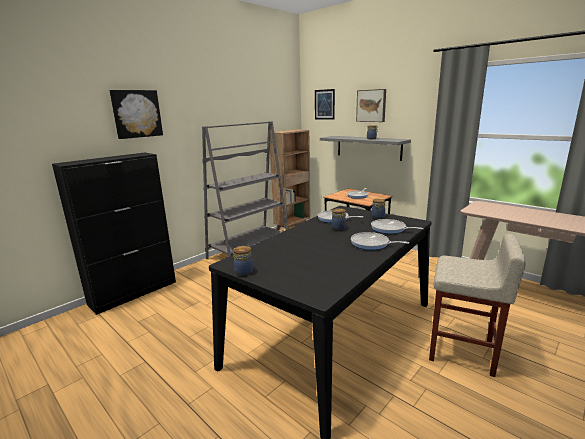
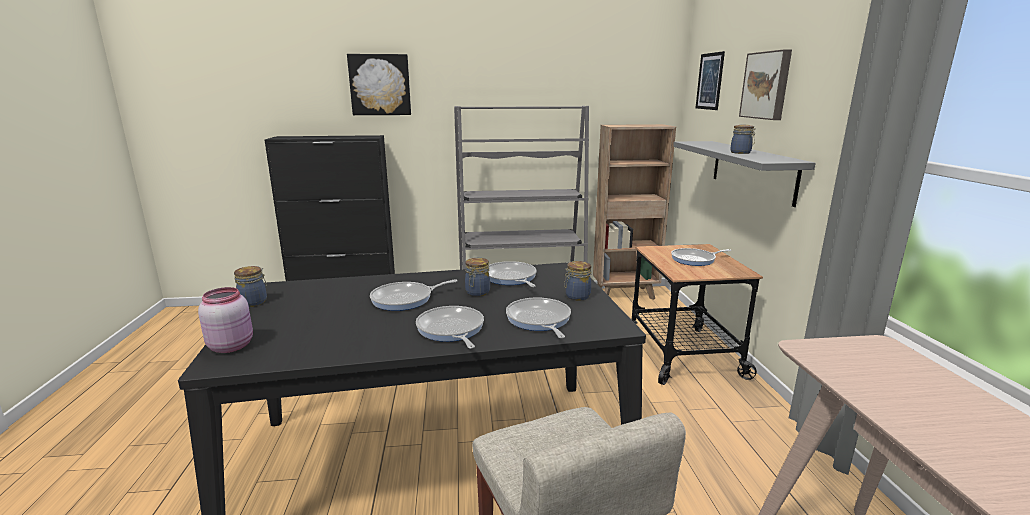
camera: 40 degrees right, 0 degrees up
none -> pink jar [198,287,253,353]
none -> frying pan [370,280,457,311]

